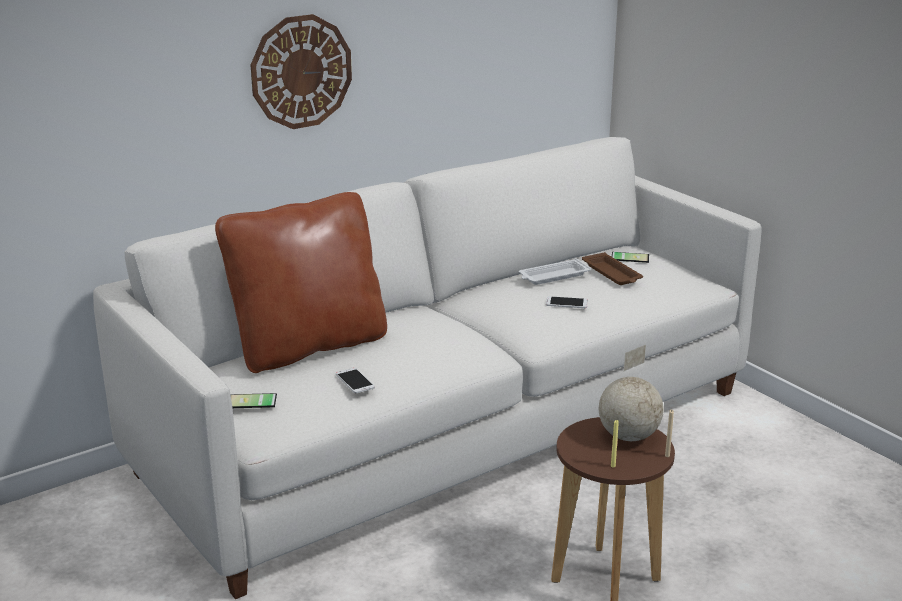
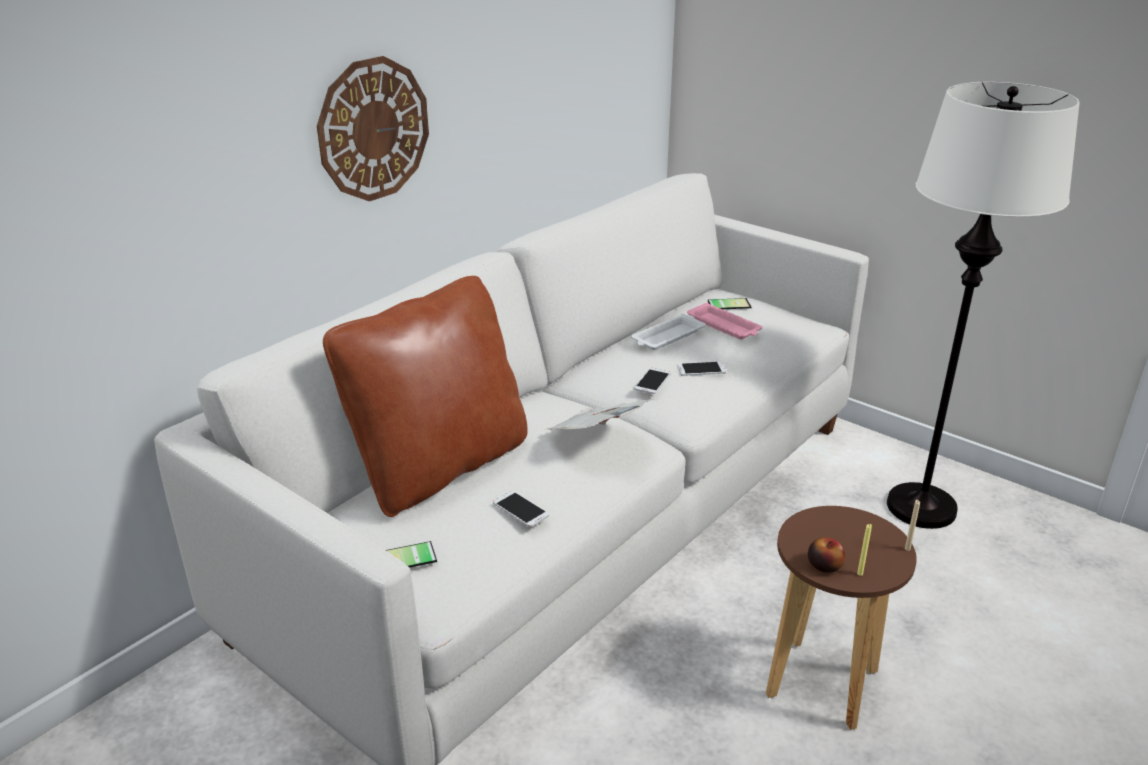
camera: 15 degrees left, 5 degrees up
brown tray [582,252,643,285] -> pink tray [687,302,763,339]
globe [599,345,664,441] -> none
none -> newspaper [547,399,654,430]
none -> phone [634,368,671,394]
none -> apple [808,537,845,573]
none -> white floor lamp [887,82,1080,529]

